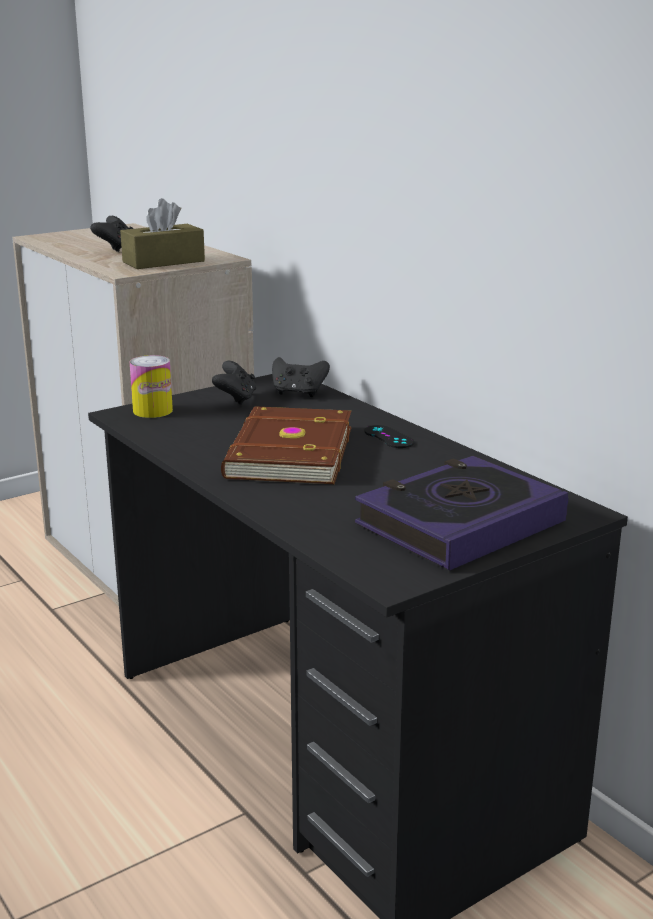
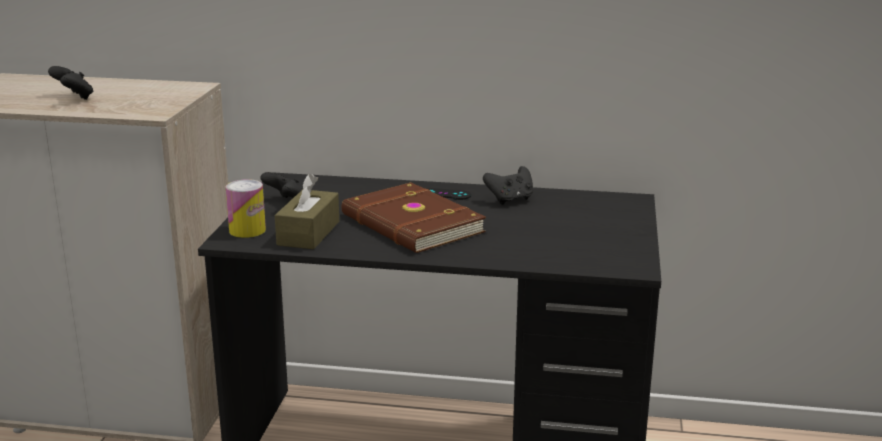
camera: 45 degrees left, 0 degrees up
brown tissue box [120,198,205,269] -> brown tissue box moved to [275,174,339,249]
black game controller [272,357,330,397] -> black game controller moved to [483,166,533,205]
book [355,456,568,571] -> none

